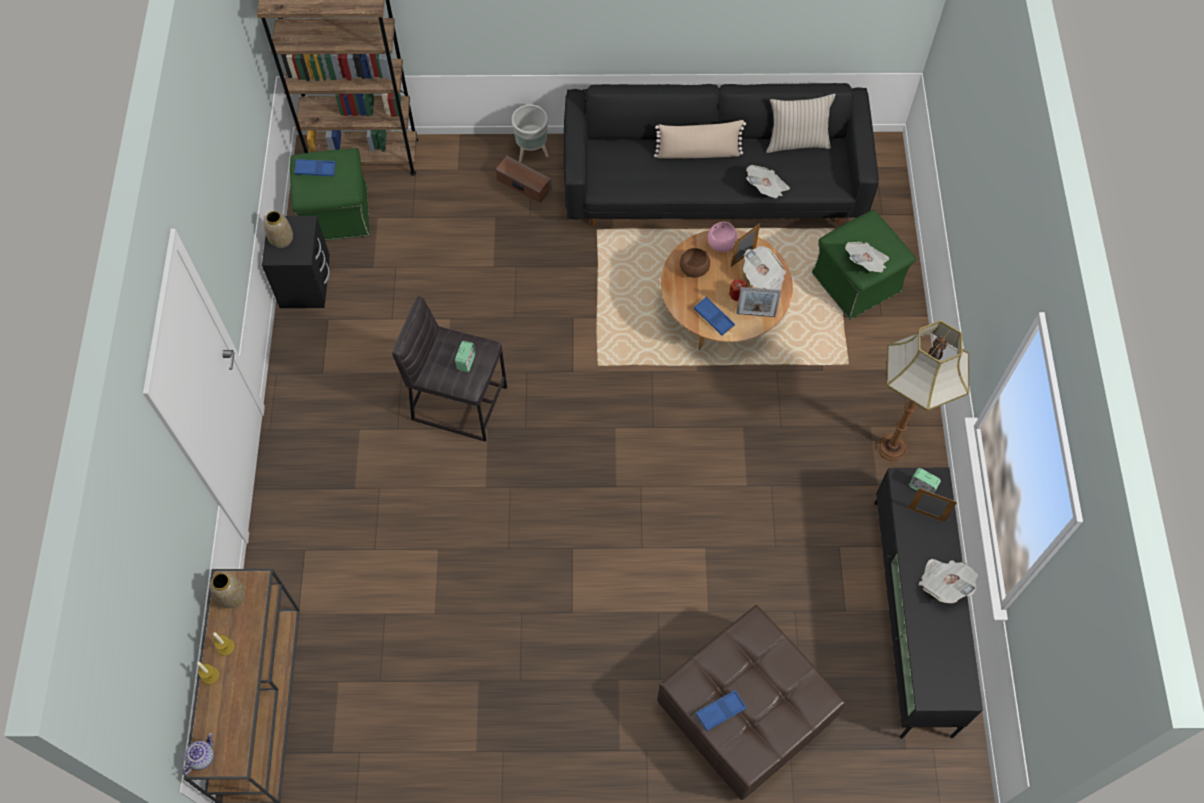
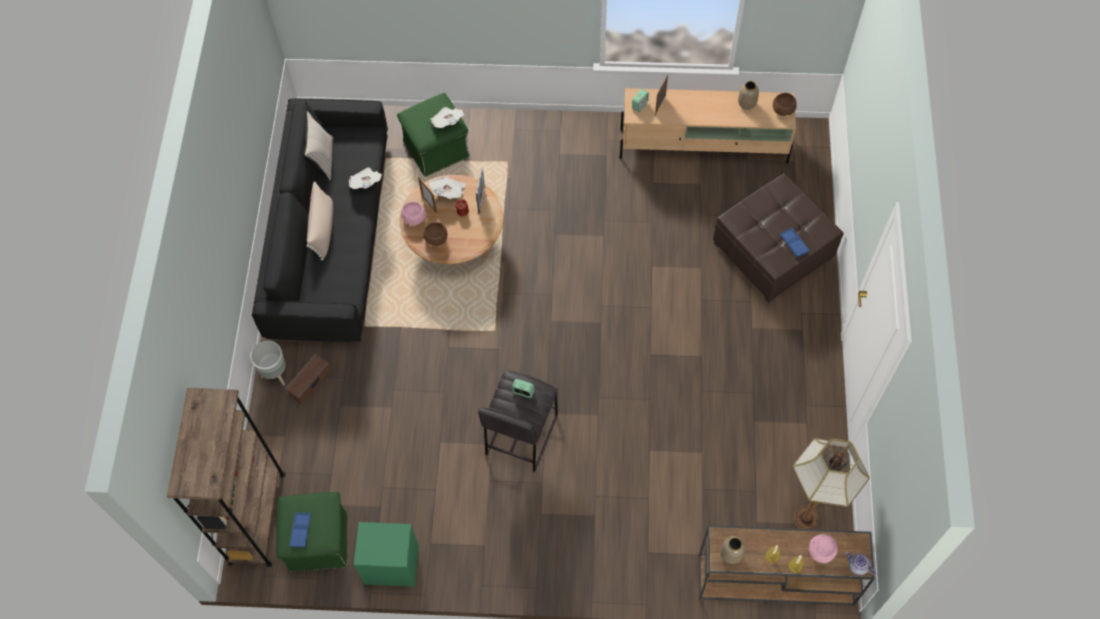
camera: 85 degrees left, 0 degrees up
black nightstand [262,216,330,308] -> green nightstand [354,522,419,587]
vase [264,211,293,248] -> vase moved to [738,81,759,110]
blue tray [694,297,735,336] -> none
black tv stand [874,468,983,739] -> beige tv stand [620,88,796,164]
floor lamp [877,320,969,461] -> floor lamp moved to [792,438,870,529]
newspaper [919,559,978,603] -> none
none -> brown bowl [773,93,797,116]
none -> pink bowl [809,534,838,563]

